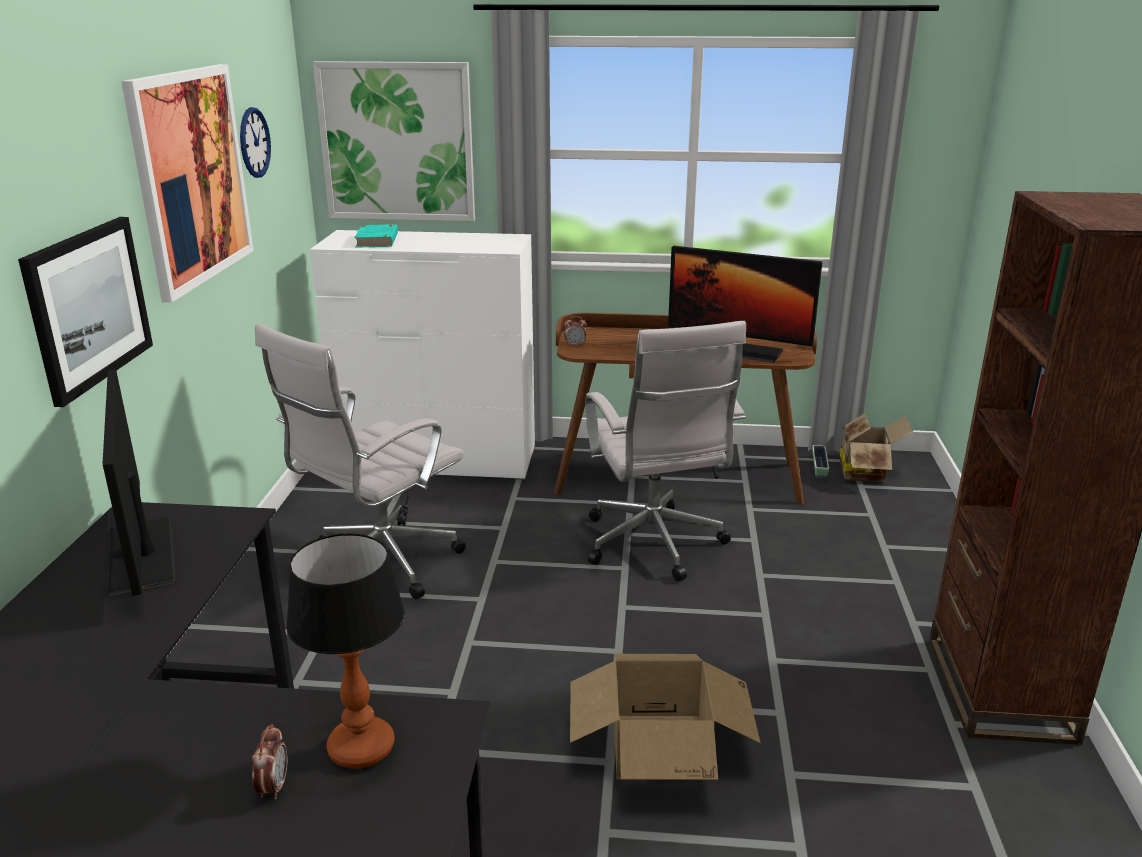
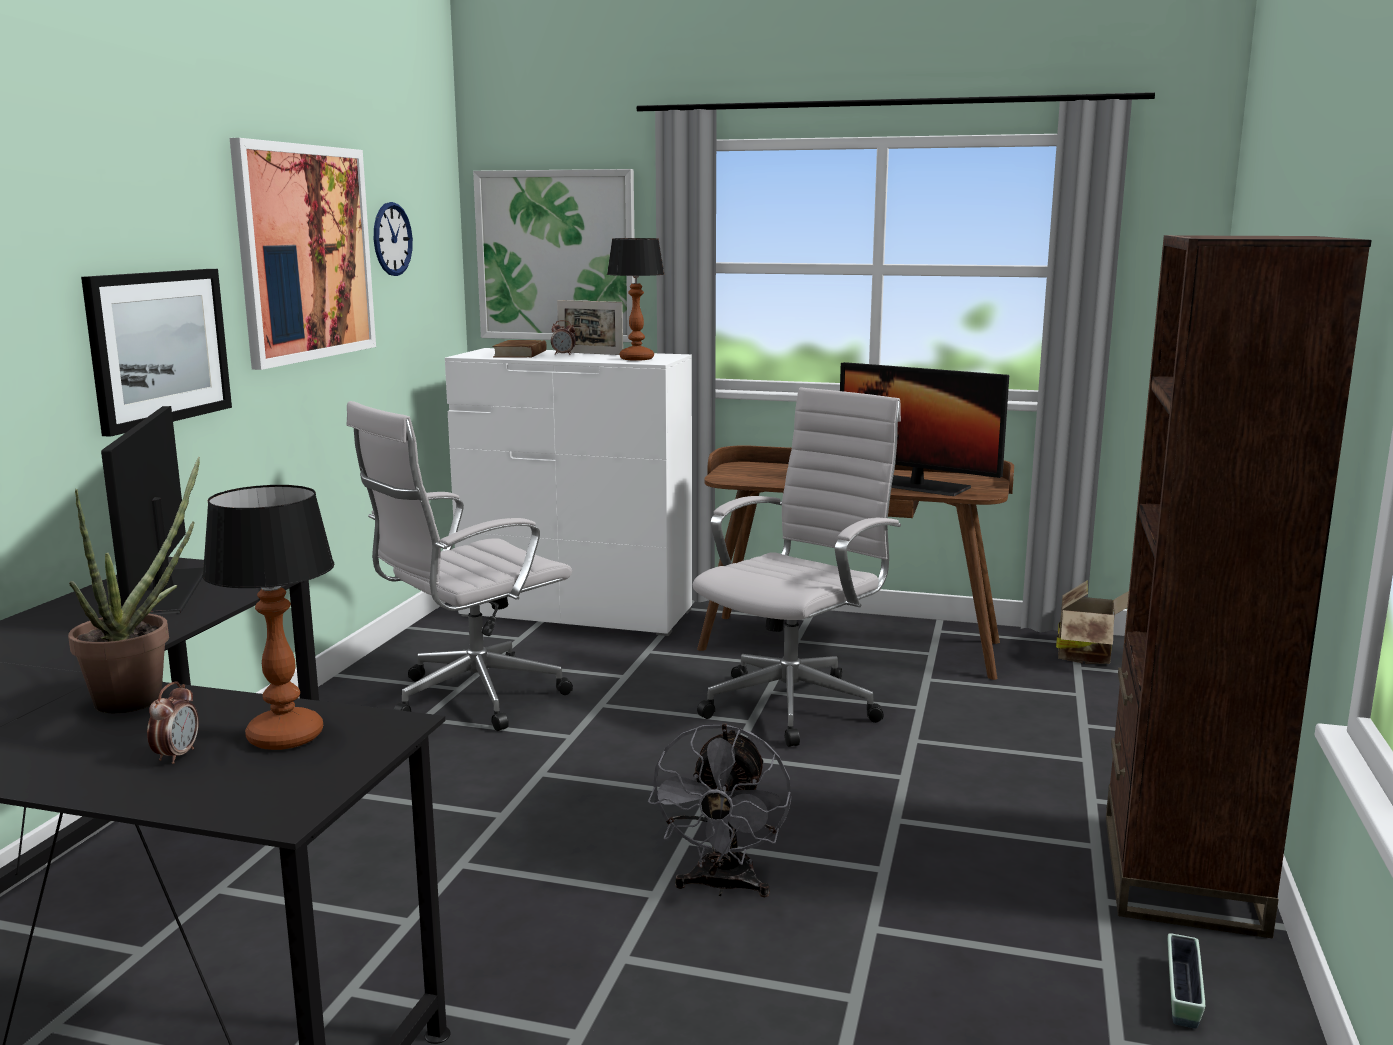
camera: 10 degrees right, 10 degrees down
turquoise book [354,224,398,248] -> brown book [492,340,546,358]
alarm clock [564,316,587,347] -> alarm clock moved to [551,320,576,355]
cardboard box [570,654,761,780] -> grey fan [648,723,791,898]
white office chair [585,321,746,581] -> white office chair turned 135 degrees counterclockwise [693,387,901,747]
planter [812,445,829,479] -> planter moved to [1168,933,1205,1029]
none -> potted plant [68,457,200,713]
none -> picture frame [557,300,623,355]
none -> table lamp [607,238,665,361]

